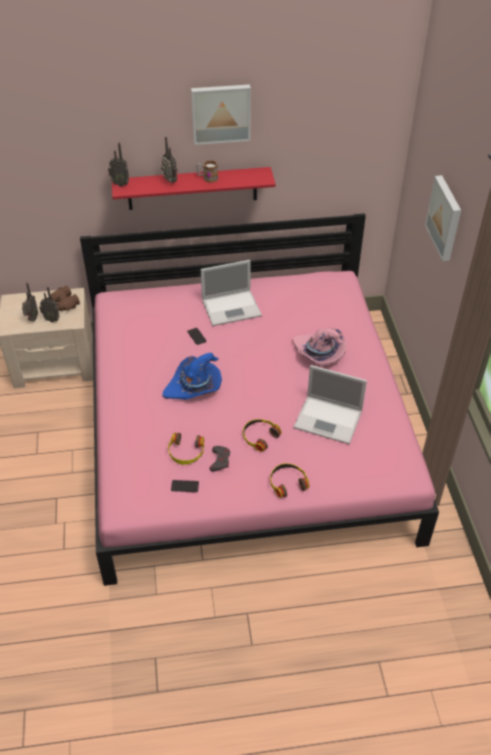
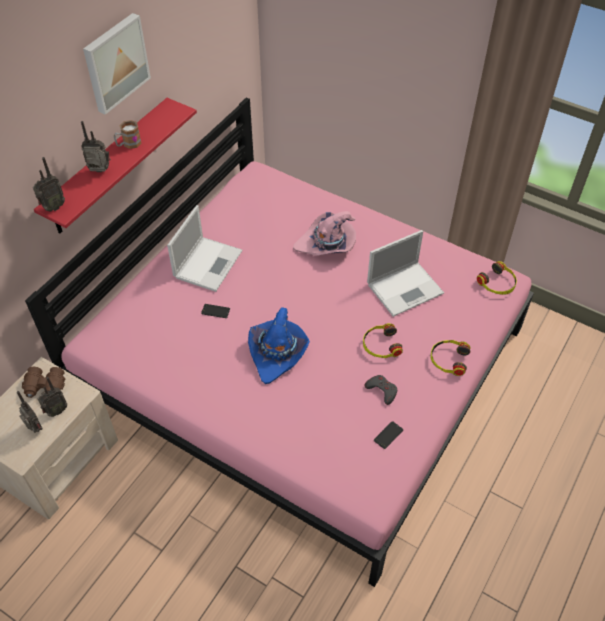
camera: 50 degrees left, 5 degrees up
headphones [168,433,204,465] -> headphones moved to [477,261,517,295]
picture [425,175,461,261] -> none

